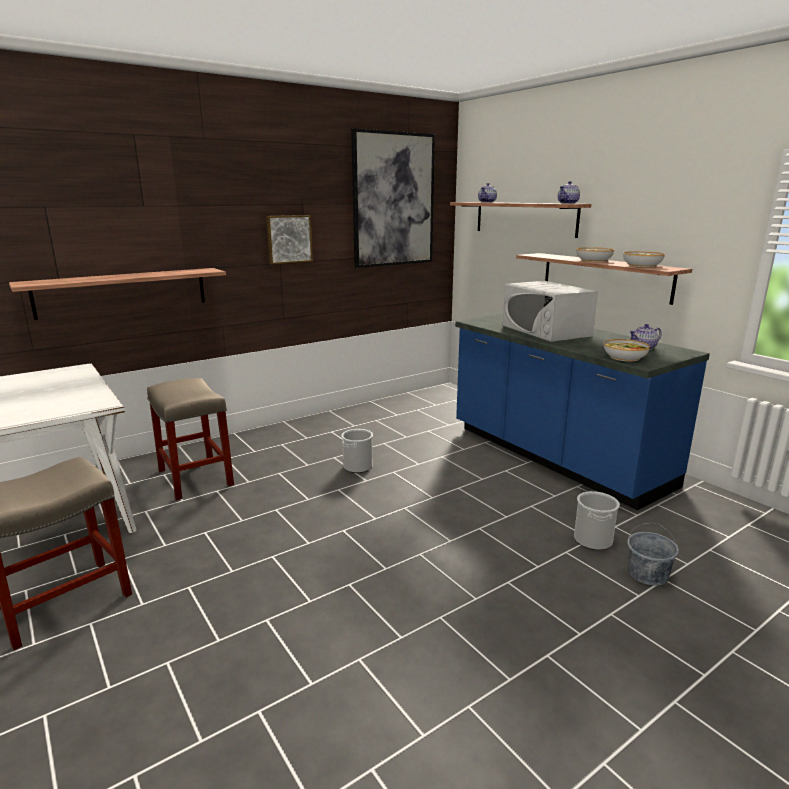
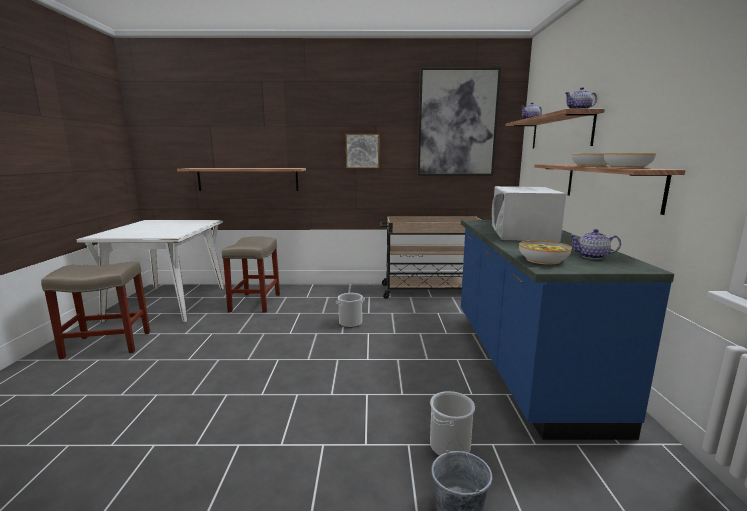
camera: 35 degrees right, 5 degrees down
none -> beige cart [380,216,481,299]

